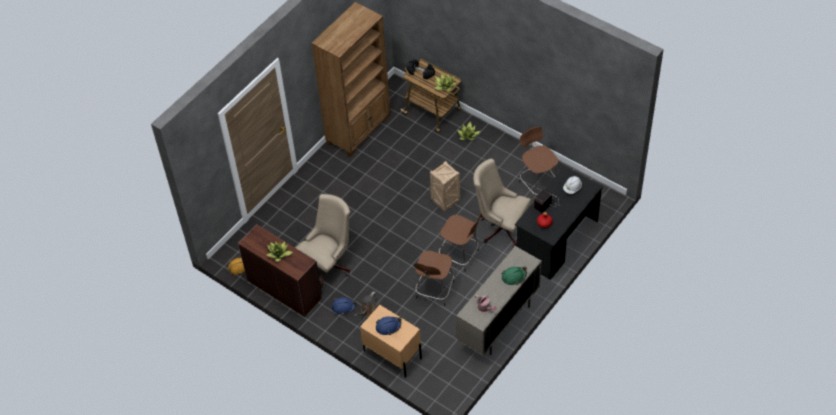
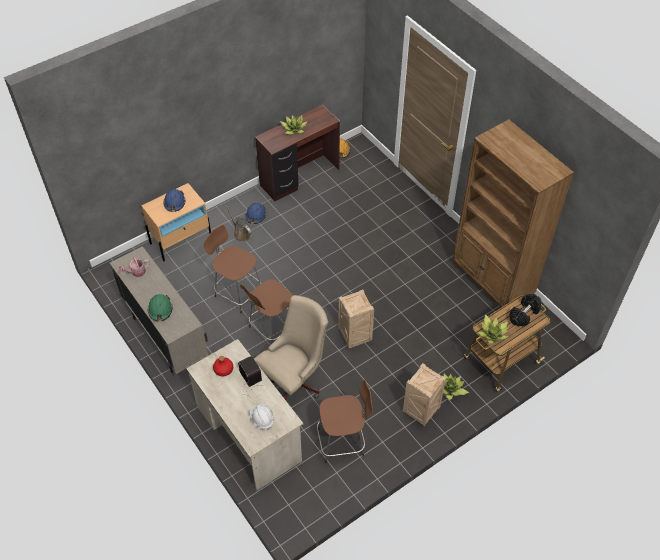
camera: 105 degrees right, 0 degrees up
beige office chair [296,194,350,288] -> none
black desk [515,166,603,280] -> beige desk [186,339,303,491]
none -> crate [403,363,446,426]

